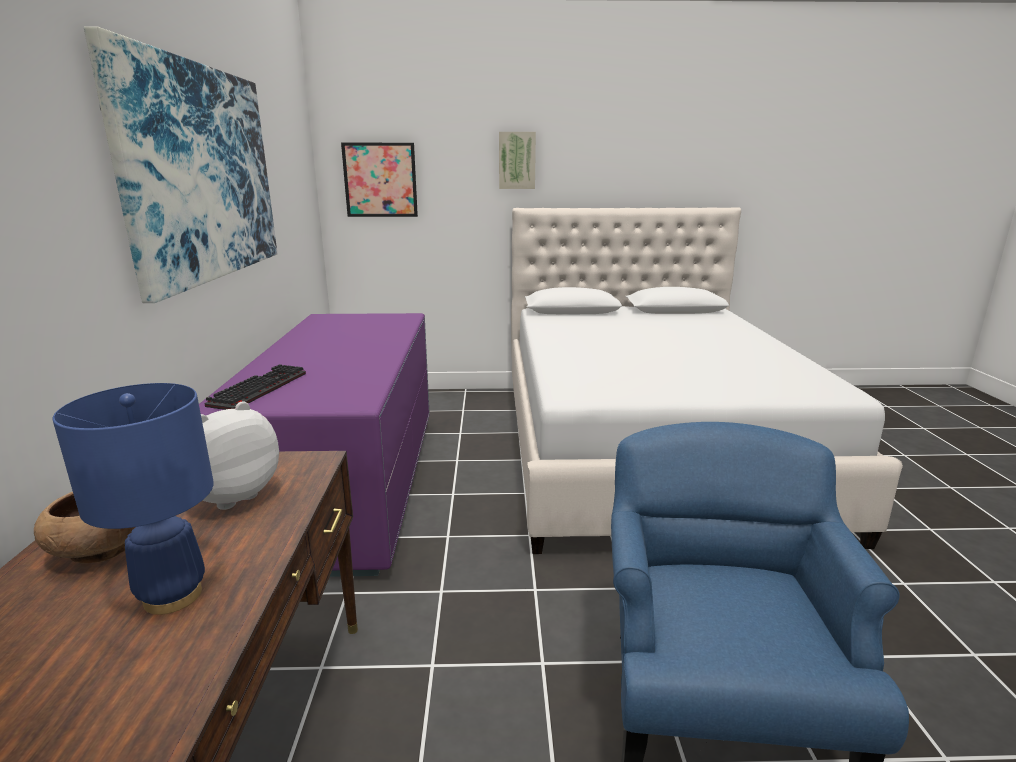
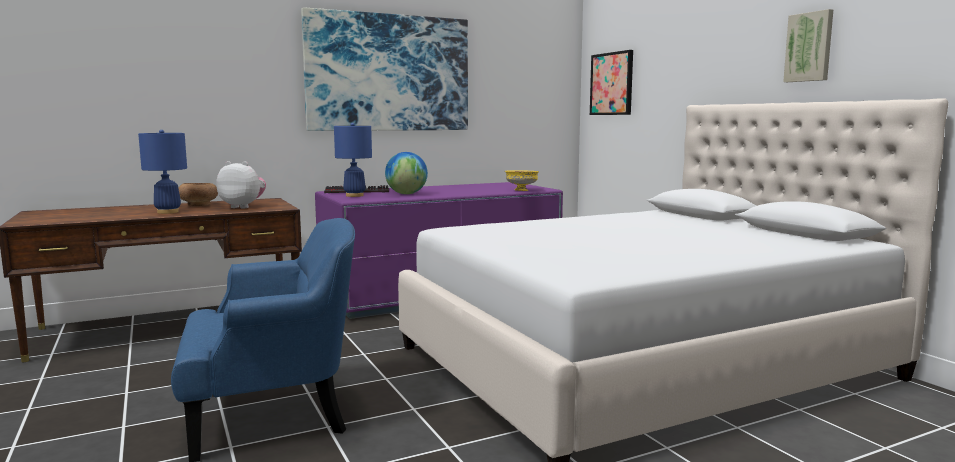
camera: 65 degrees right, 10 degrees down
picture [499,132,536,189] -> picture moved to [783,9,833,82]
none -> blue table lamp [334,123,372,197]
none -> globe [385,152,428,194]
none -> yellow bowl [505,170,539,191]

